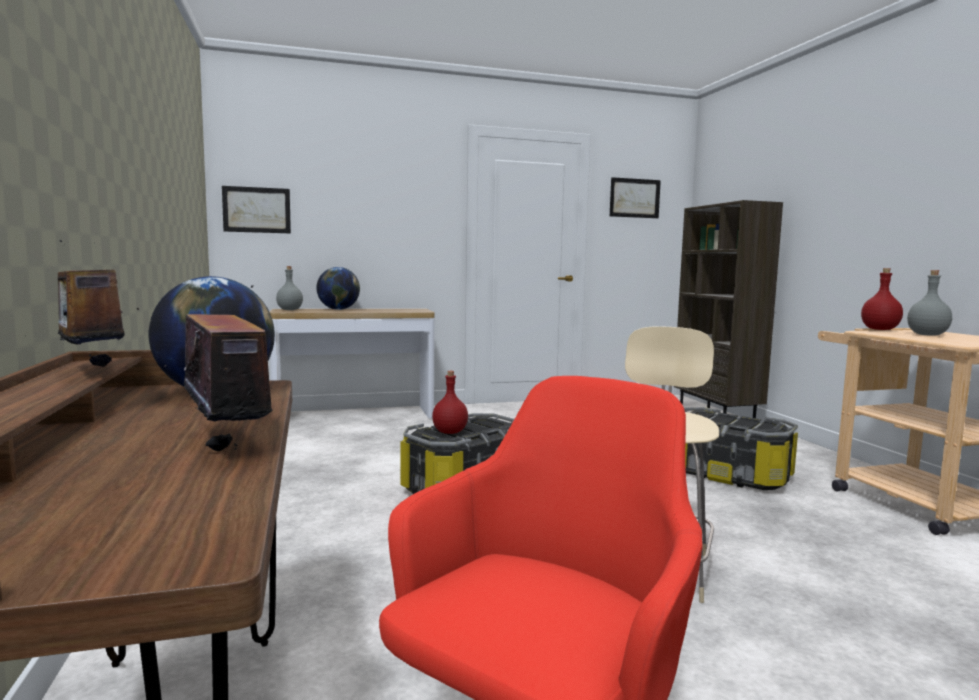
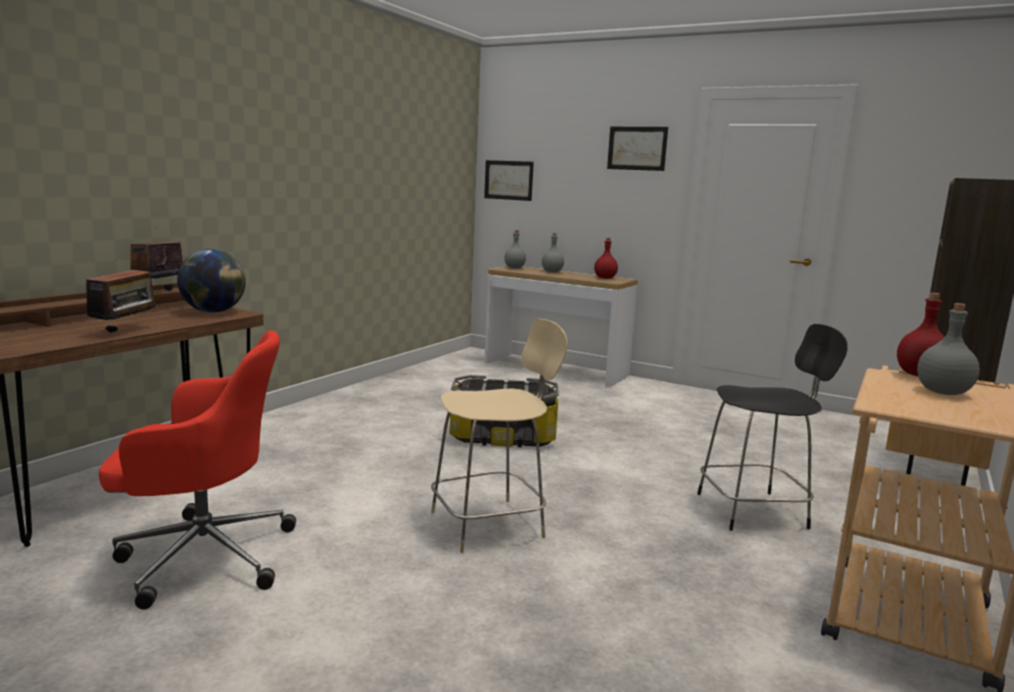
camera: 45 degrees right, 5 degrees up
globe [316,267,360,310] -> grey bottle [542,233,564,272]
red bottle [432,371,468,434] -> red bottle moved to [594,238,618,279]
picture [610,177,661,218] -> picture moved to [607,127,668,171]
storage box [684,407,798,490] -> black chair [697,324,848,531]

